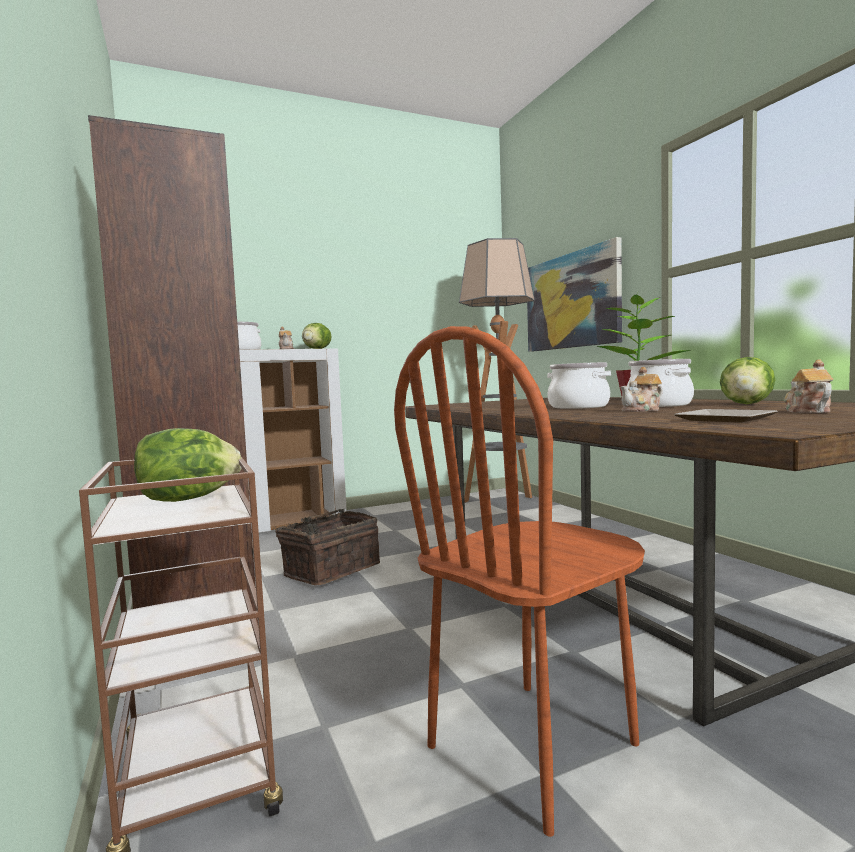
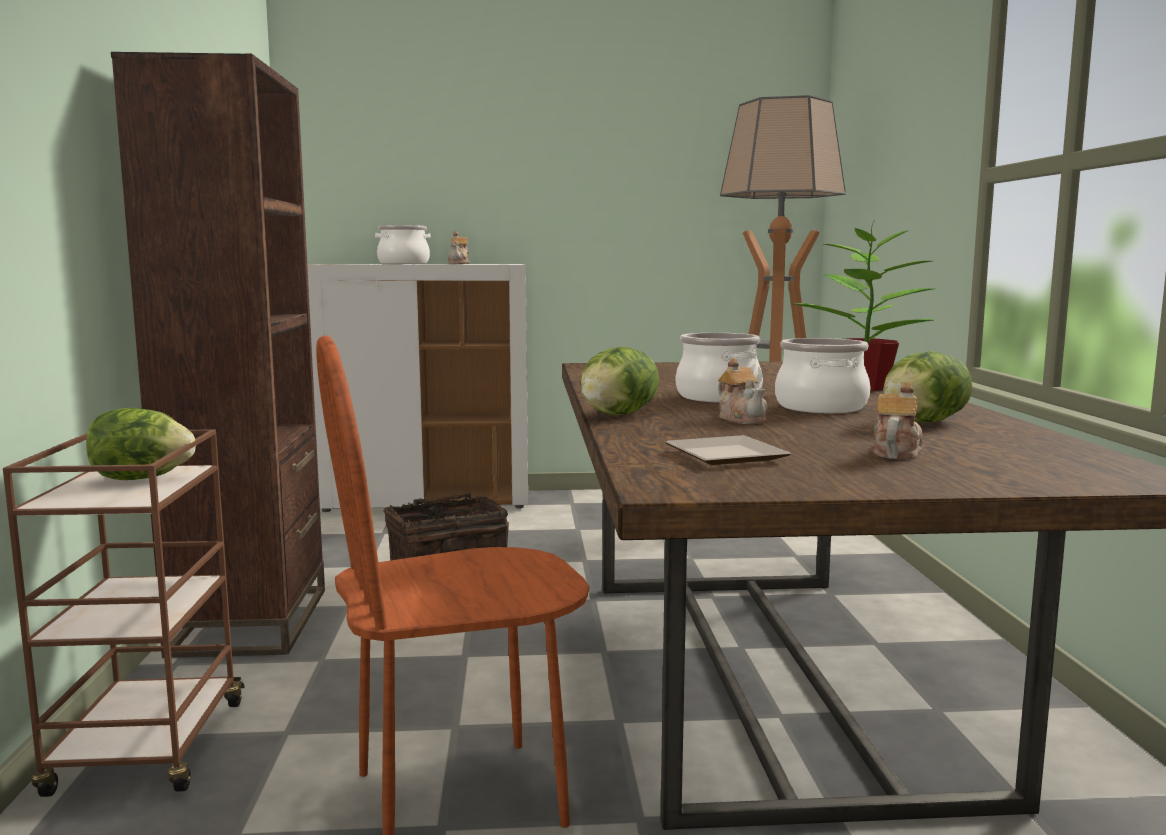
camera: 20 degrees right, 5 degrees up
lettuce [302,323,332,349] -> lettuce moved to [581,346,659,415]
picture [527,237,622,352] -> none
teapot [620,367,662,412] -> teapot turned 105 degrees counterclockwise [718,358,768,424]

